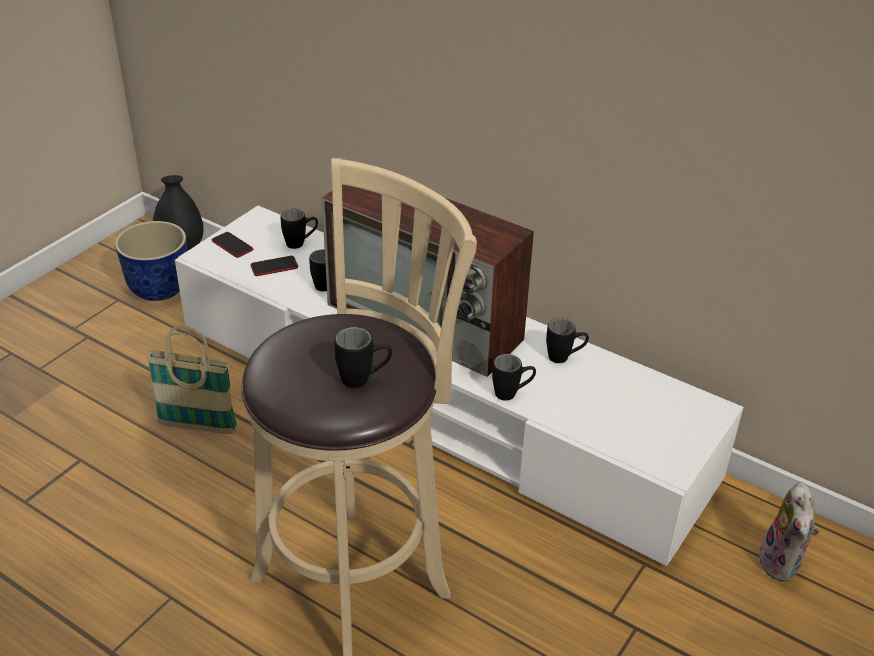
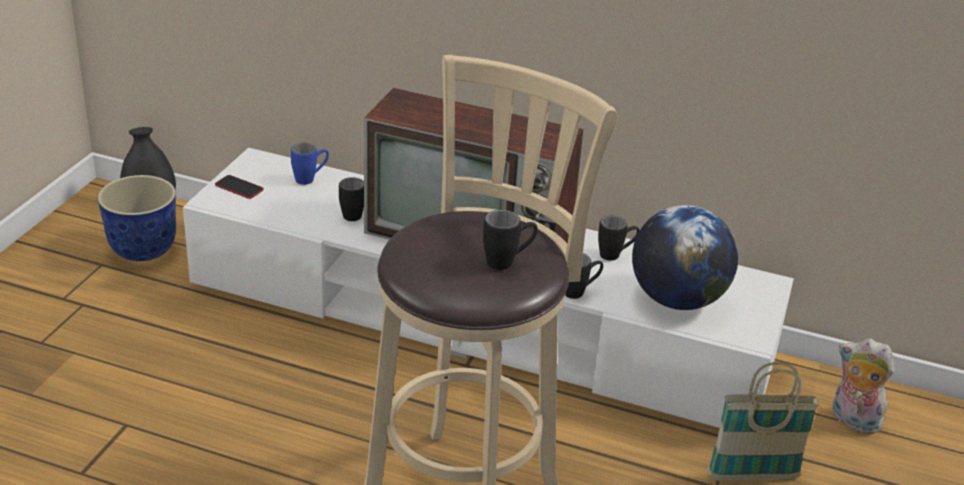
camera: 15 degrees left, 5 degrees down
basket [146,326,237,434] -> basket moved to [708,362,819,481]
phone [251,256,298,276] -> none
black mug [280,209,318,249] -> blue mug [291,142,329,185]
plush toy [758,482,820,582] -> plush toy turned 135 degrees clockwise [832,339,895,434]
none -> globe [632,205,738,310]

